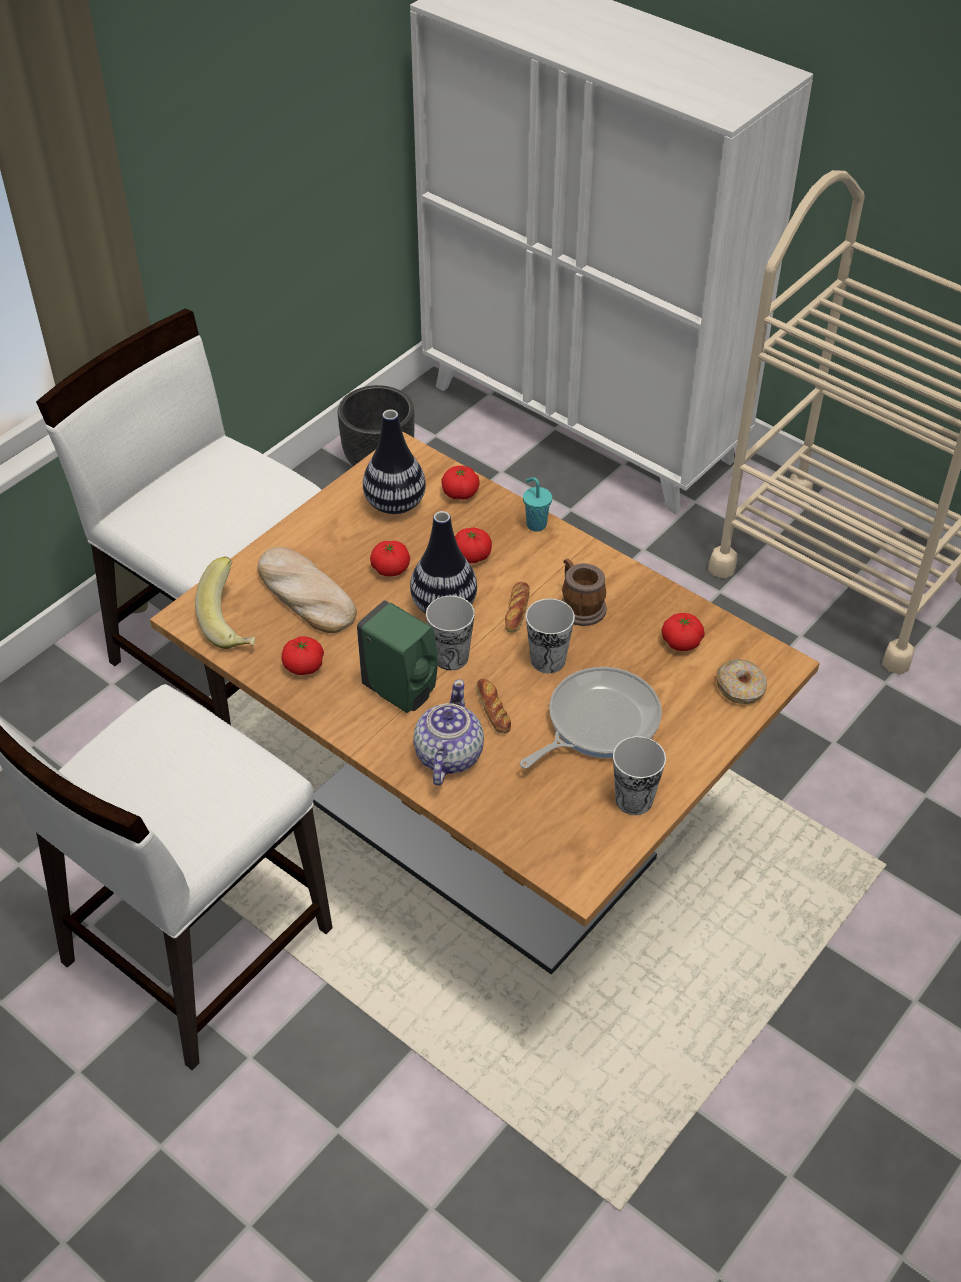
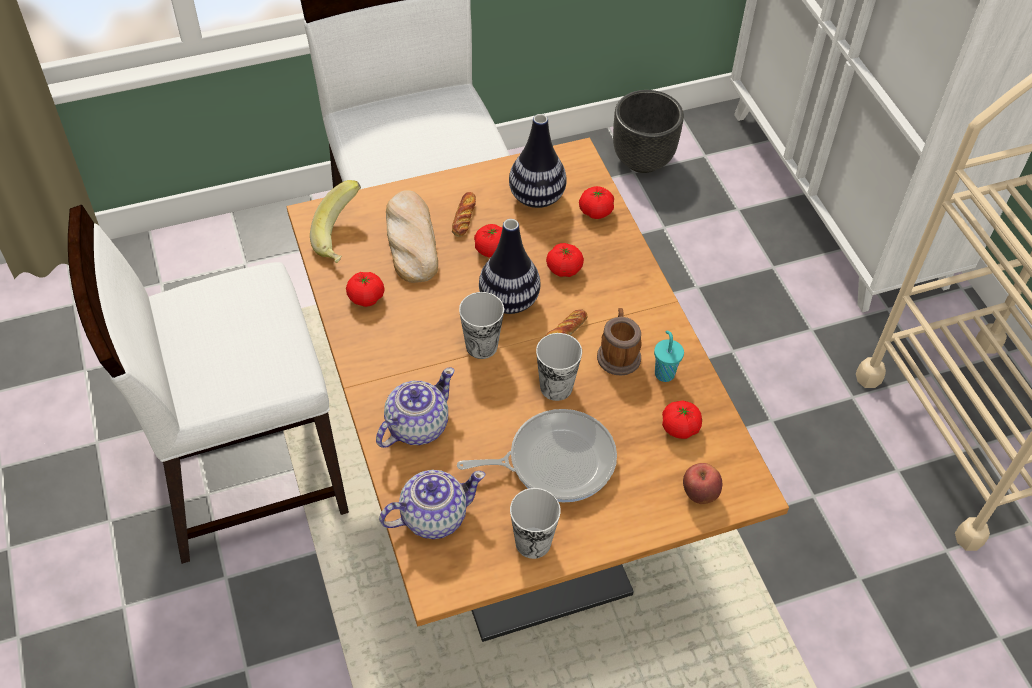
camera: 30 degrees right, 5 degrees up
green soap dispenser [357,600,438,713] -> none
bread [476,678,511,734] -> bread moved to [452,192,476,237]
turquoise cup [523,477,552,532] -> turquoise cup moved to [654,330,684,382]
donut [717,659,767,704] -> apple [683,463,722,504]
none -> teapot [379,470,485,539]

